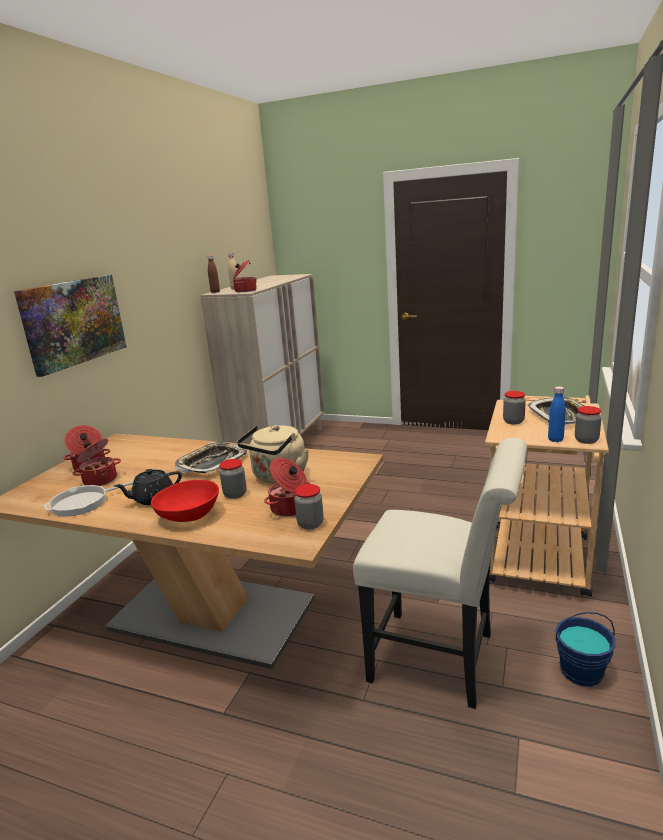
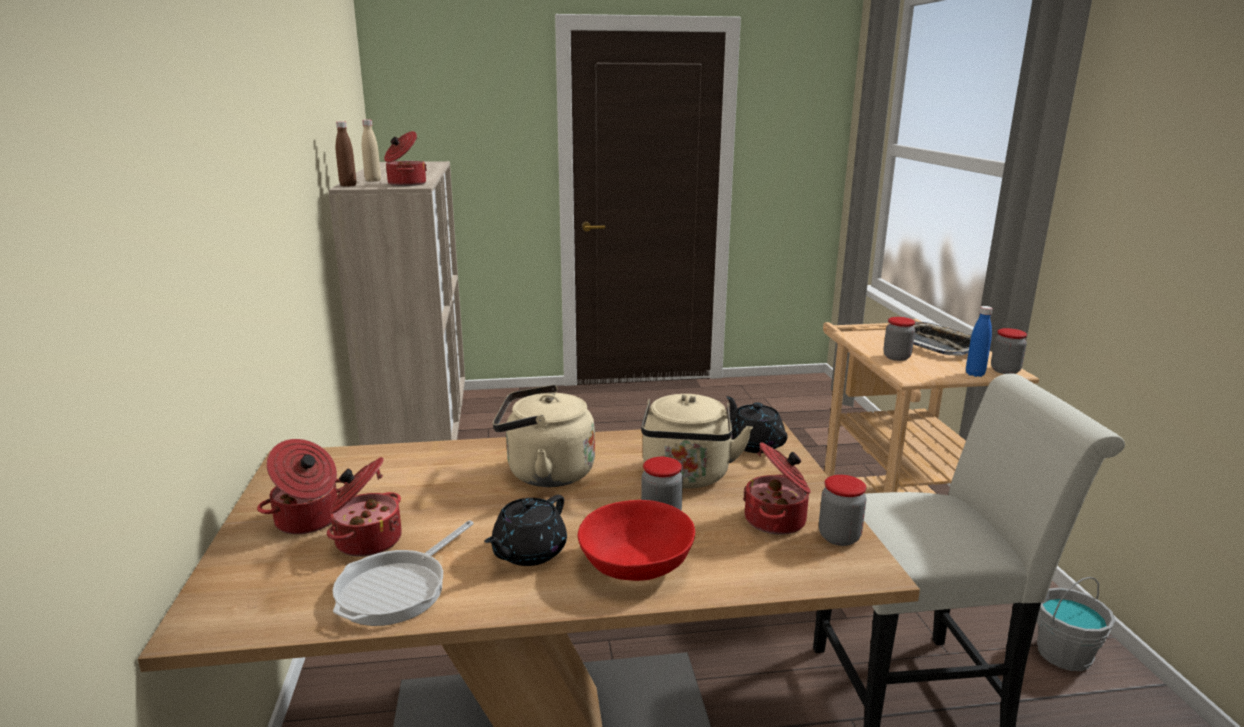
camera: 30 degrees left, 0 degrees up
picture [14,275,126,377] -> none
tray [175,442,247,473] -> beige kettle [493,385,595,487]
blue bucket [555,612,616,687] -> grey bucket [1037,577,1116,671]
none -> black teapot [726,396,787,453]

